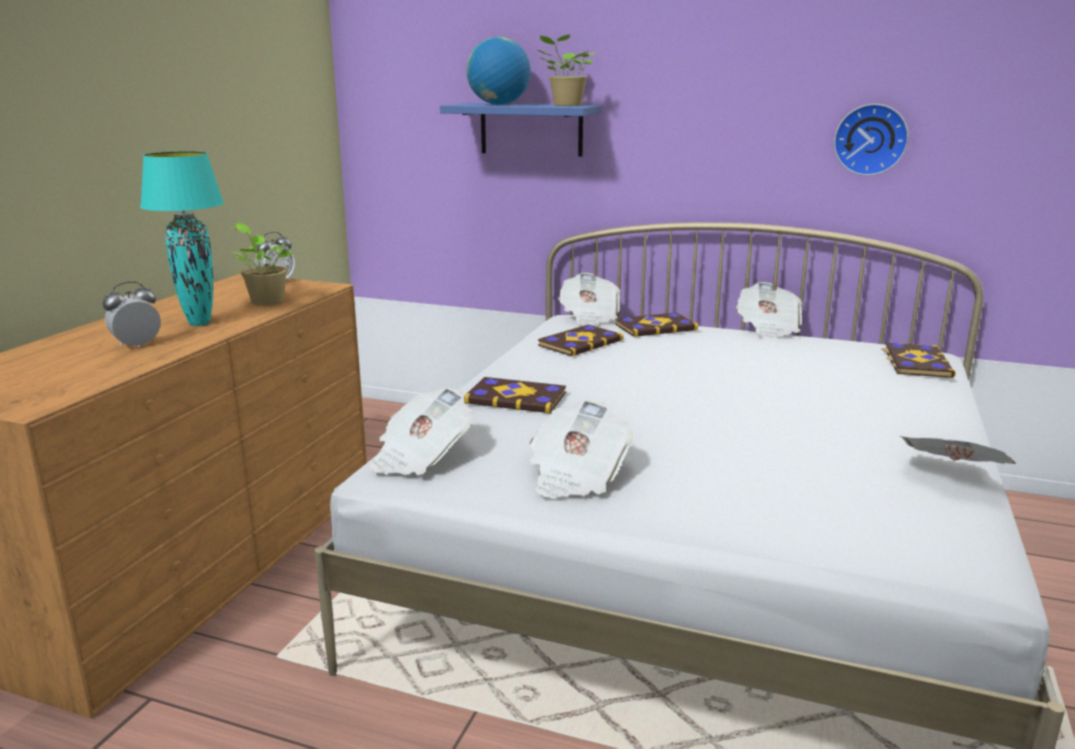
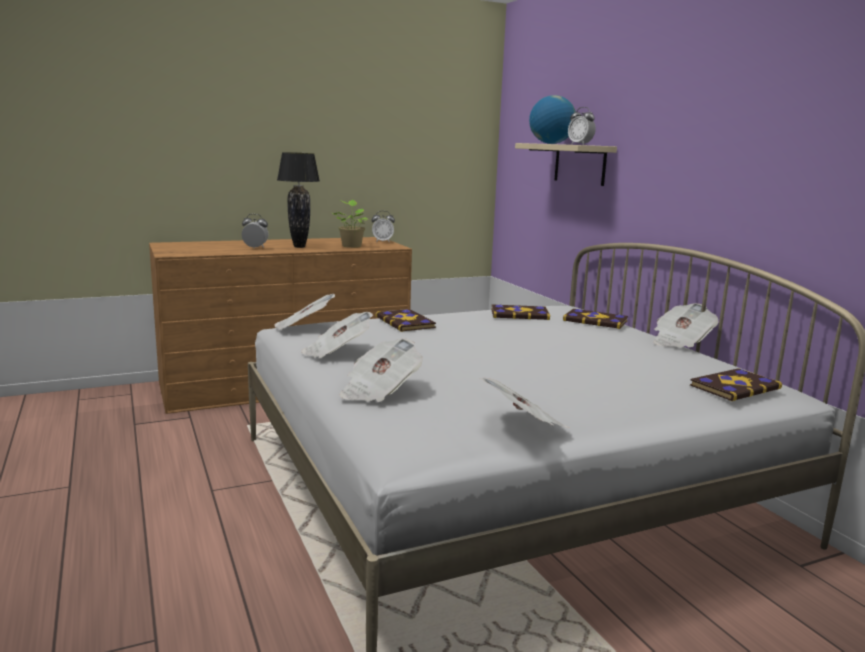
camera: 45 degrees right, 5 degrees down
turquoise table lamp [140,151,224,326] -> black table lamp [277,152,320,248]
blue shelf [440,103,601,157] -> beige shelf [515,143,617,186]
potted plant [537,35,594,106] -> alarm clock [568,107,596,145]
newspaper [558,273,620,326] -> newspaper moved to [339,339,423,402]
wall clock [834,104,909,176] -> none

